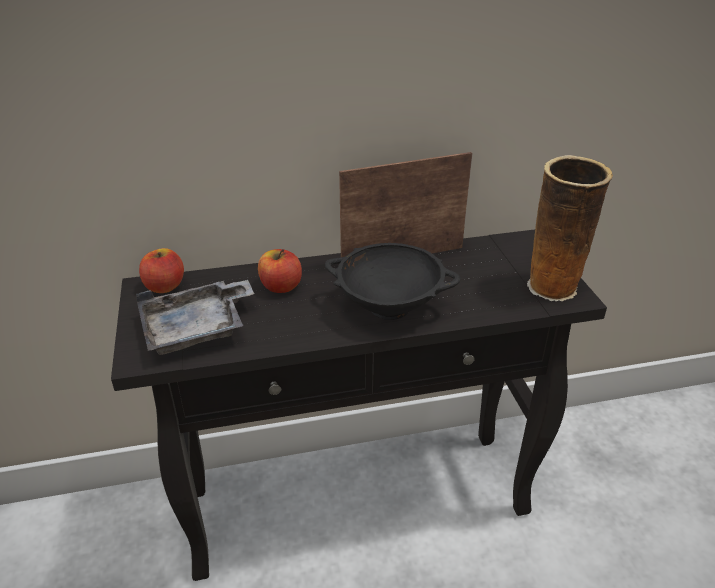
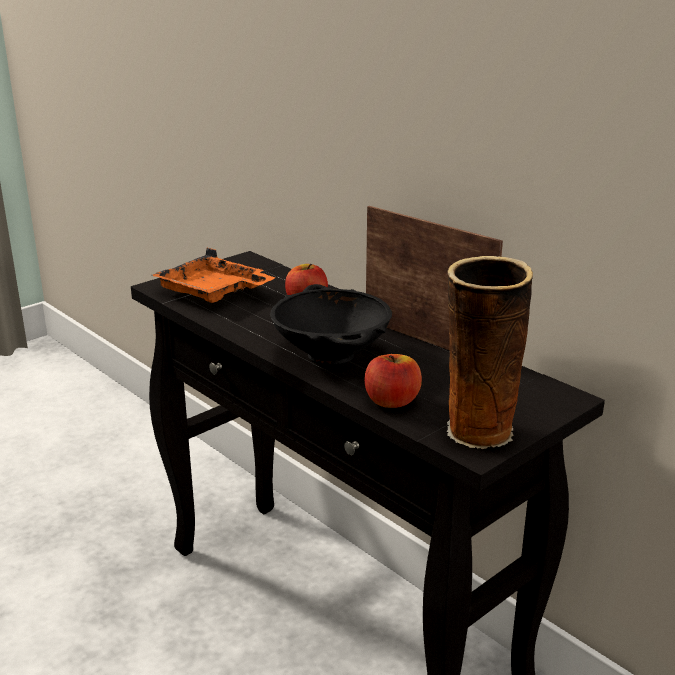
camera: 60 degrees right, 10 degrees down
grey tray [136,280,254,355] -> orange tray [152,248,276,303]
apple [139,248,184,293] -> apple moved to [364,354,422,408]

